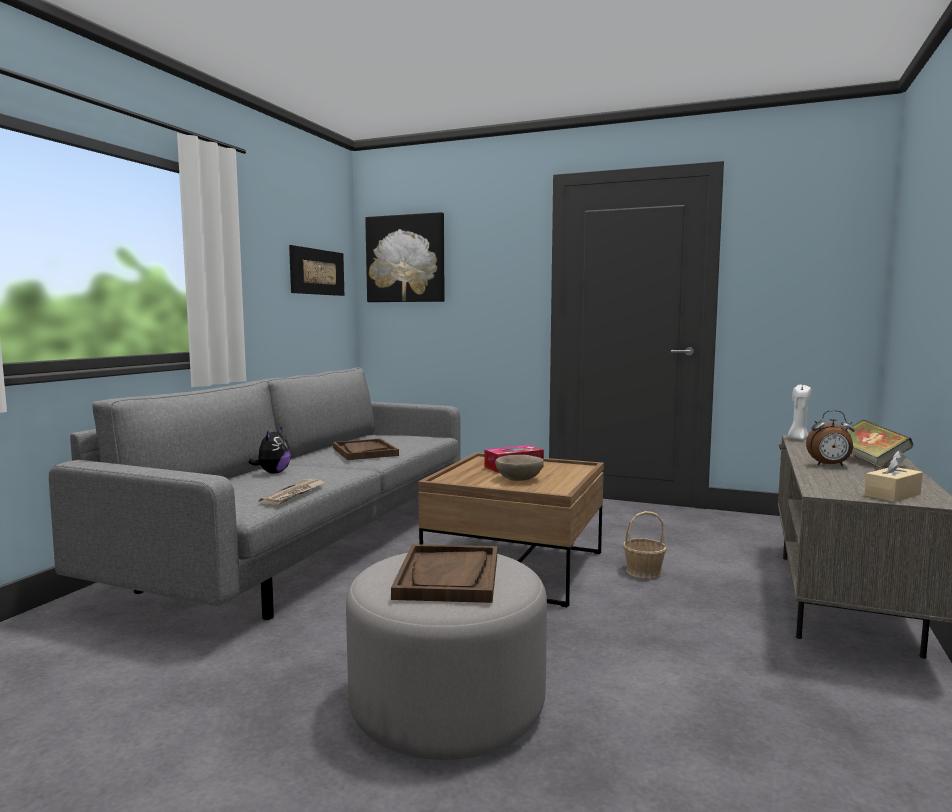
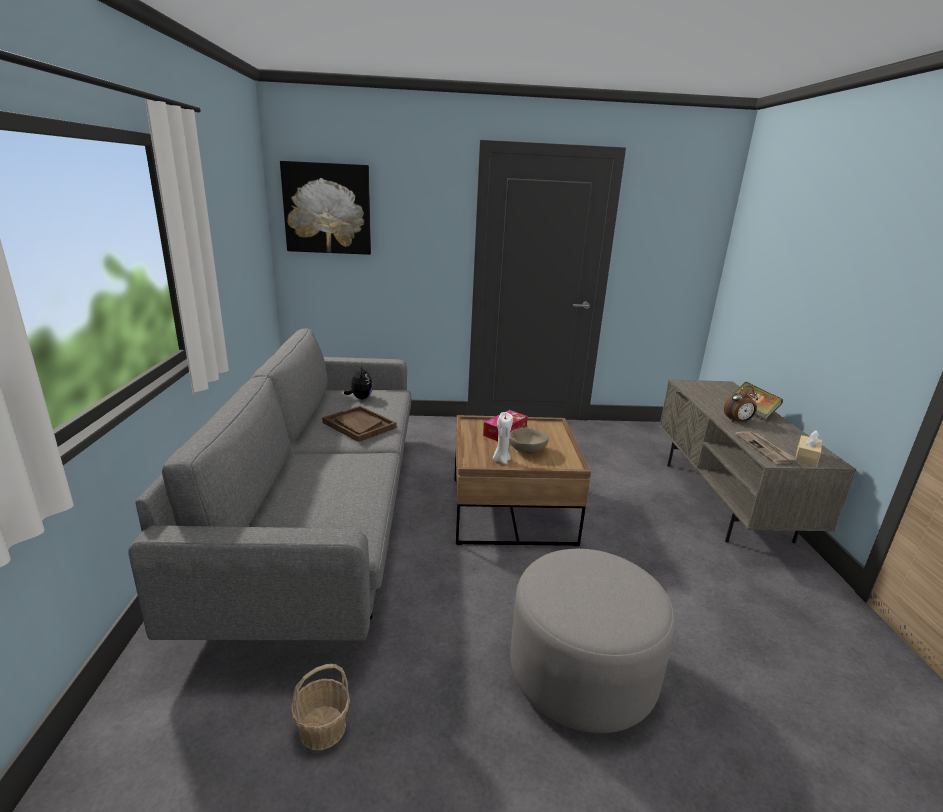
camera: 25 degrees left, 15 degrees up
plush toy [248,427,291,474] -> plush toy moved to [344,366,373,399]
newspaper [259,479,325,505] -> newspaper moved to [735,431,796,464]
picture [289,245,344,296] -> none
brown tray [391,544,497,603] -> none
basket [623,511,667,579] -> basket moved to [291,664,350,750]
white candle [787,385,811,440] -> white candle moved to [493,412,513,464]

